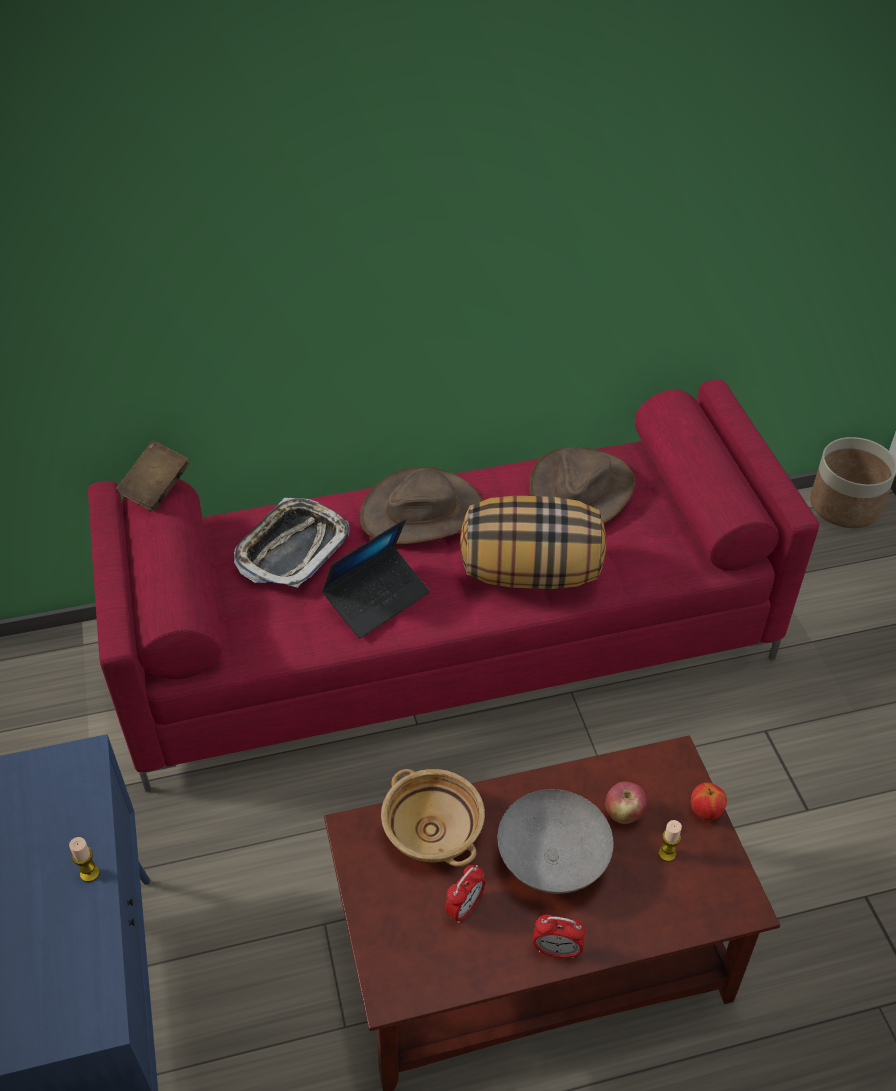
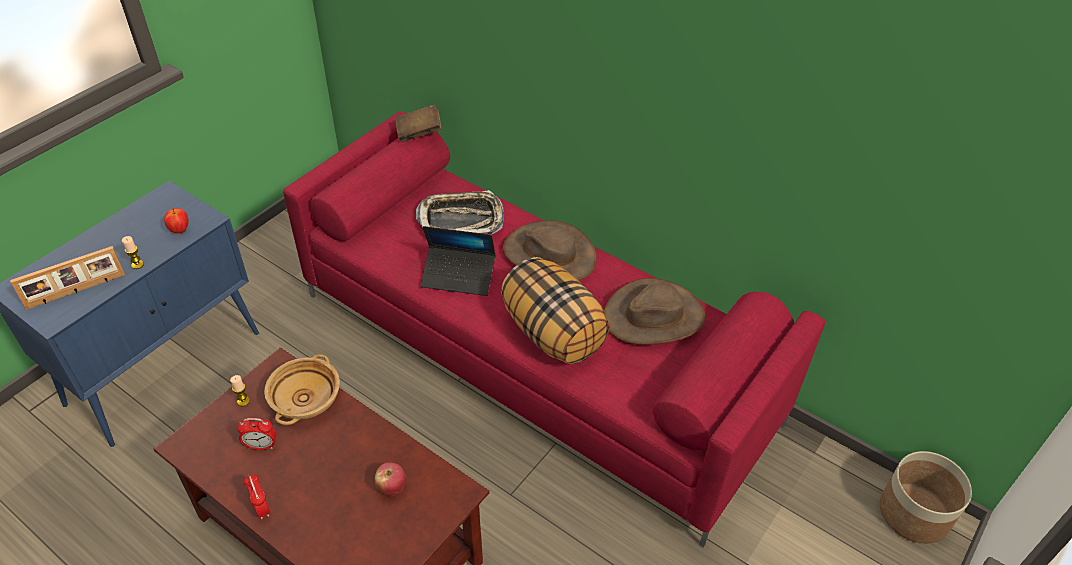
camera: 50 degrees right, 0 degrees up
grey bowl [498,789,614,894] -> none
candle [658,820,682,862] -> candle moved to [230,375,250,406]
apple [691,783,727,820] -> apple moved to [164,208,189,233]
none -> picture frame [10,246,125,310]

